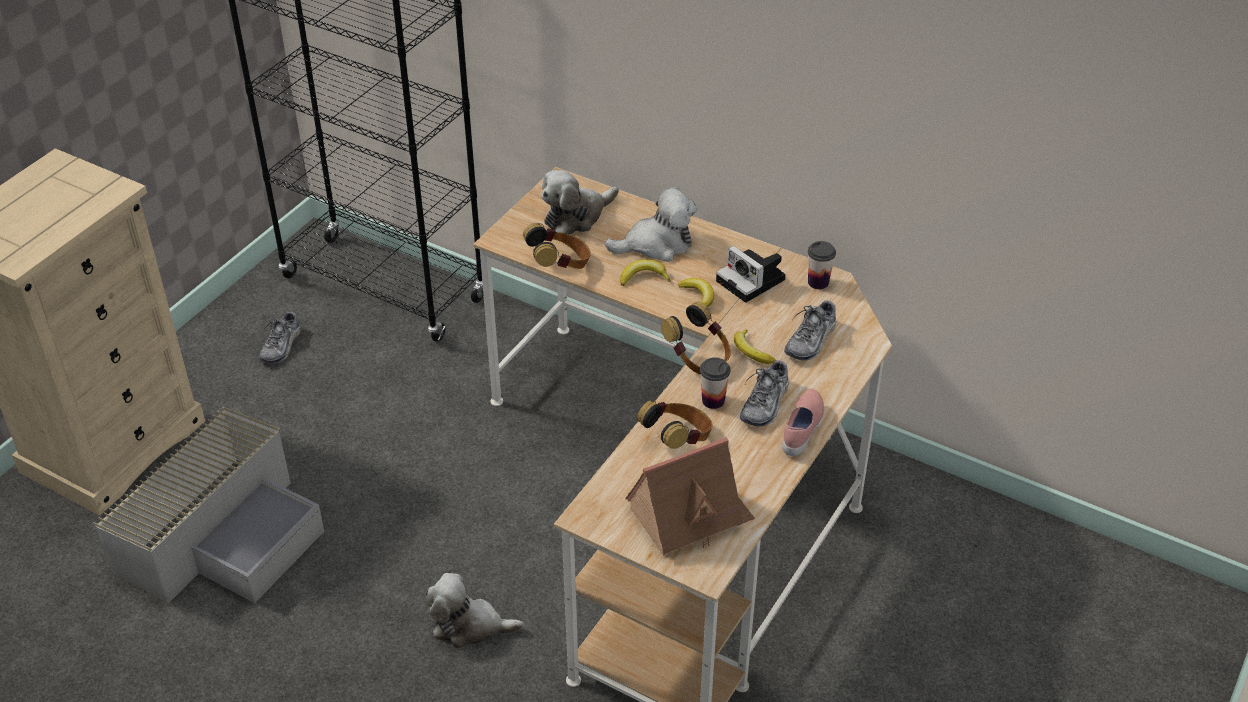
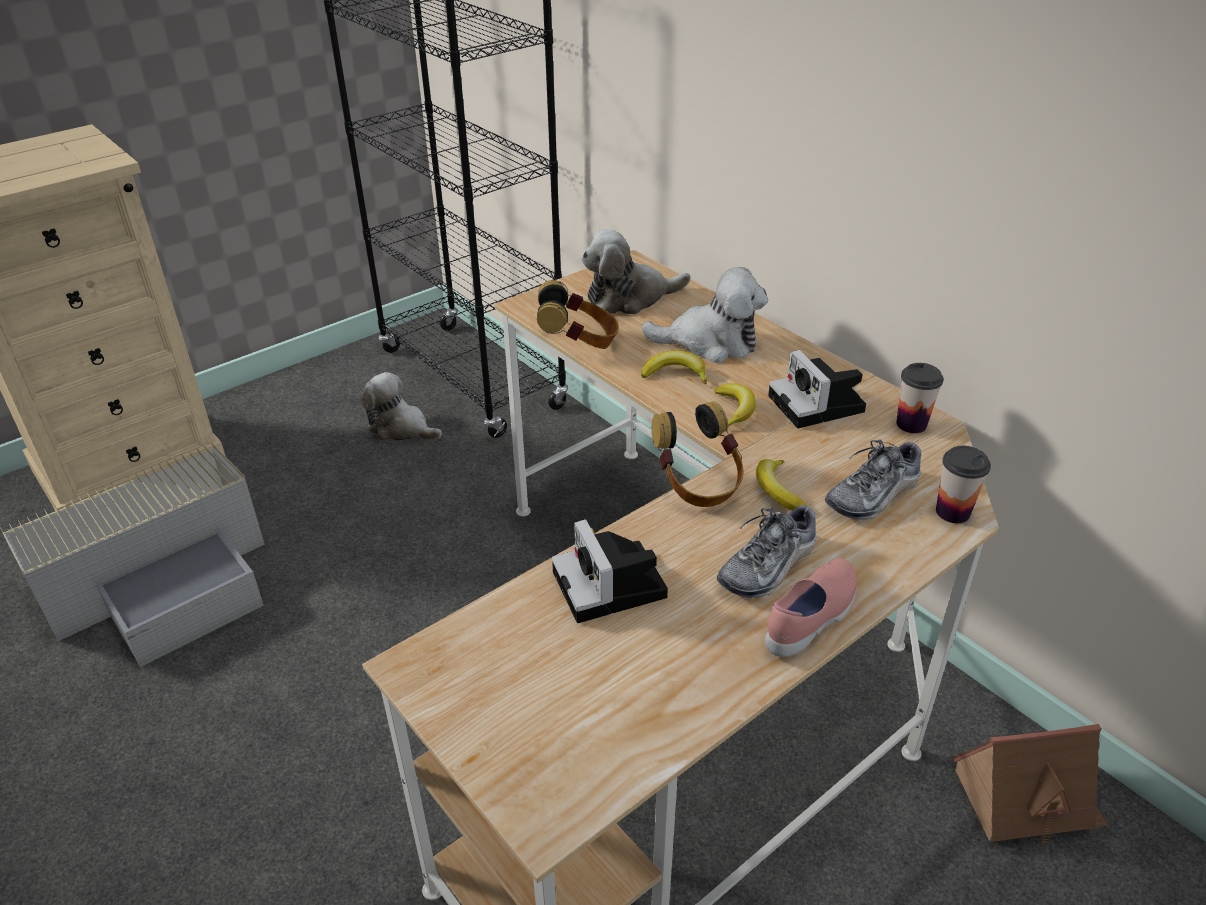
camera: 20 degrees right, 5 degrees down
shoe [259,310,301,363] -> none
plush toy [426,573,524,648] -> plush toy moved to [361,372,442,441]
toy house [625,437,755,556] -> toy house moved to [951,724,1108,846]
headphones [637,400,712,449] -> camera [552,519,668,623]
cup [700,357,730,409] -> cup moved to [936,446,991,523]

